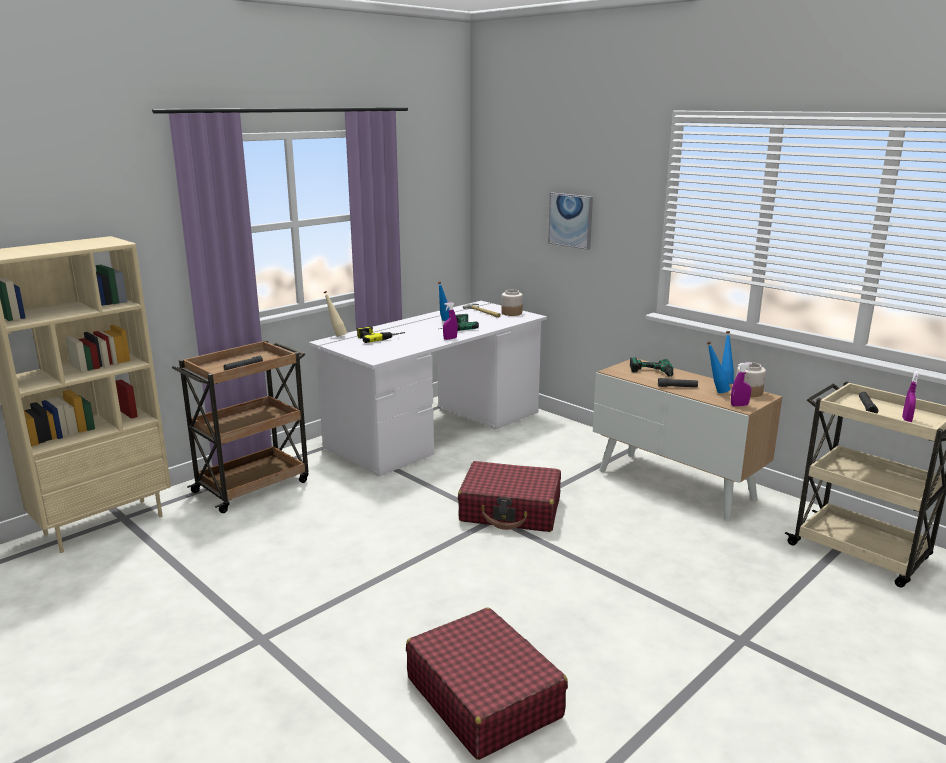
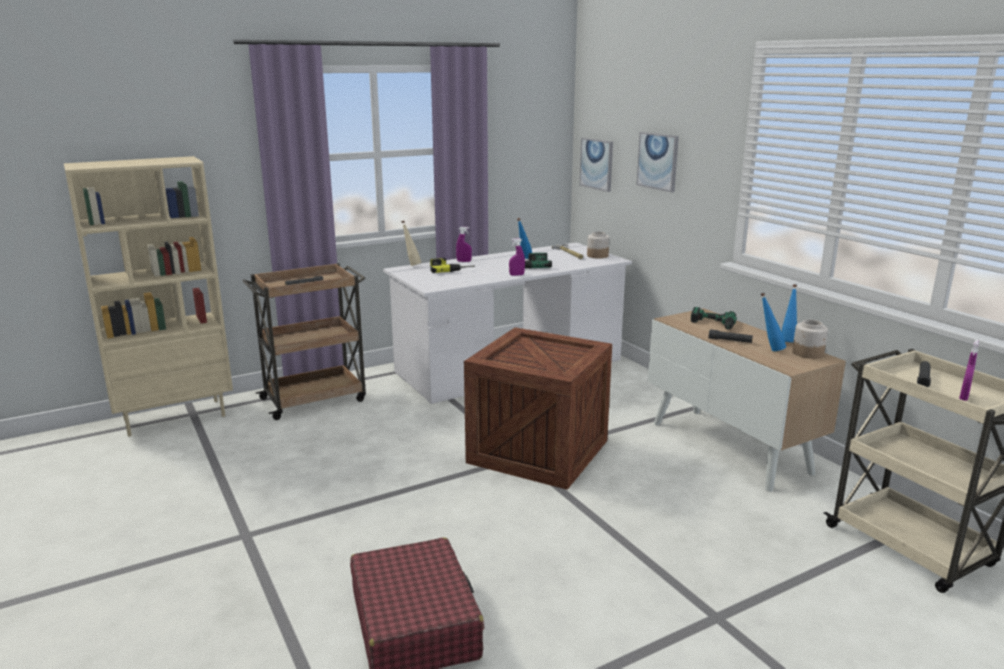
camera: 15 degrees right, 0 degrees up
red suitcase [458,461,561,532] -> crate [464,327,612,490]
purple spray bottle [731,362,752,406] -> purple spray bottle moved to [456,227,472,262]
none -> picture [580,138,613,192]

